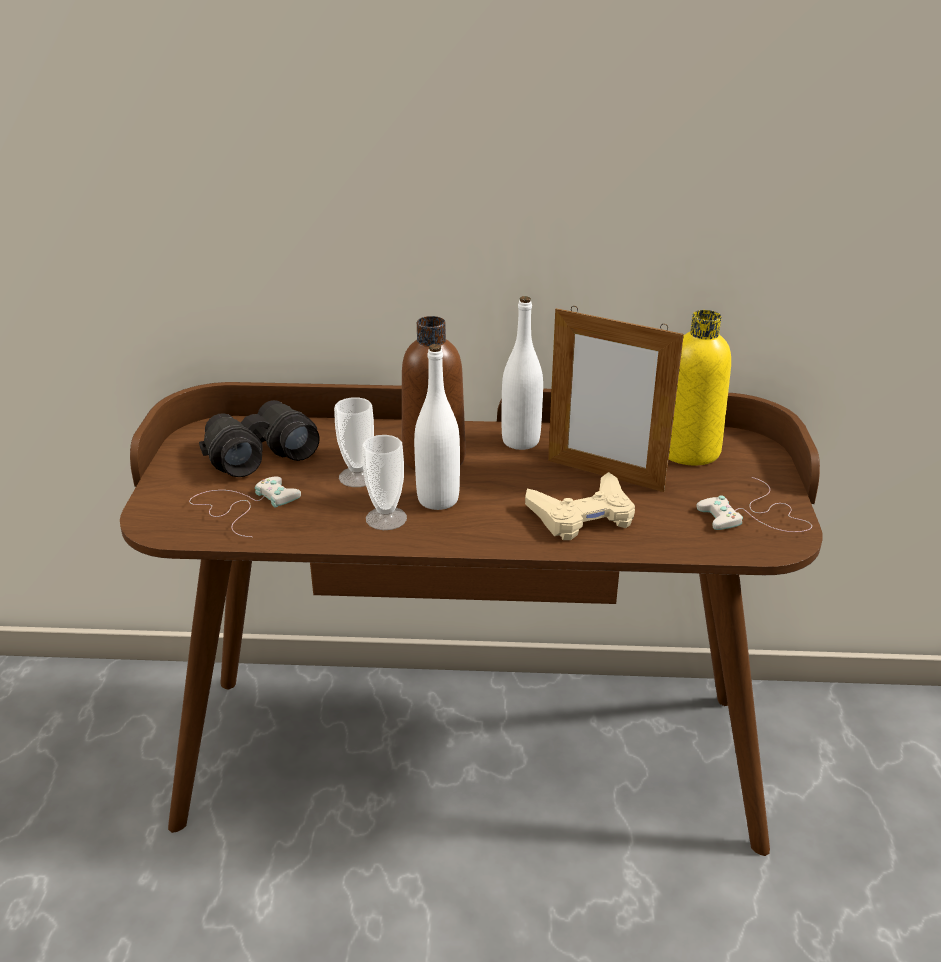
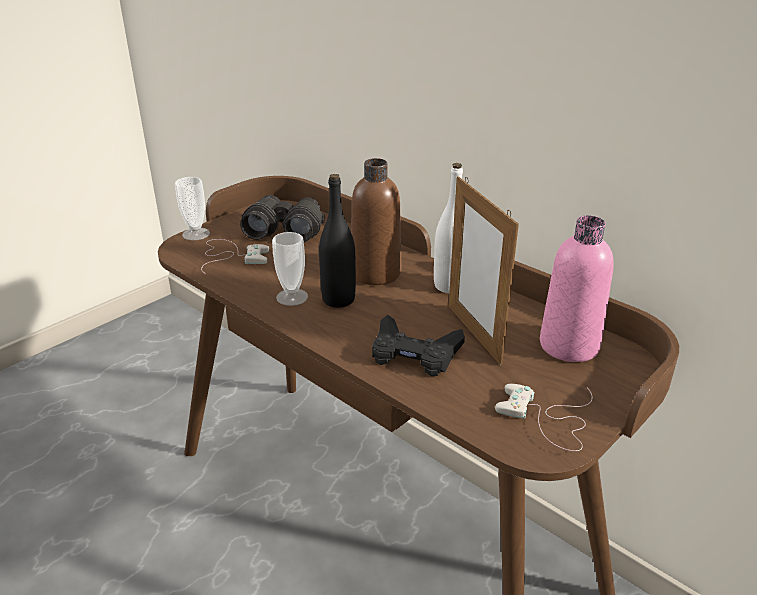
camera: 40 degrees right, 0 degrees up
cup [334,397,374,487] -> cup moved to [175,177,210,240]
white bottle [414,344,460,510] -> black bottle [319,174,356,308]
beige game controller [525,472,635,540] -> black game controller [372,315,465,376]
yellow bottle [669,310,731,465] -> pink bottle [540,216,614,362]

